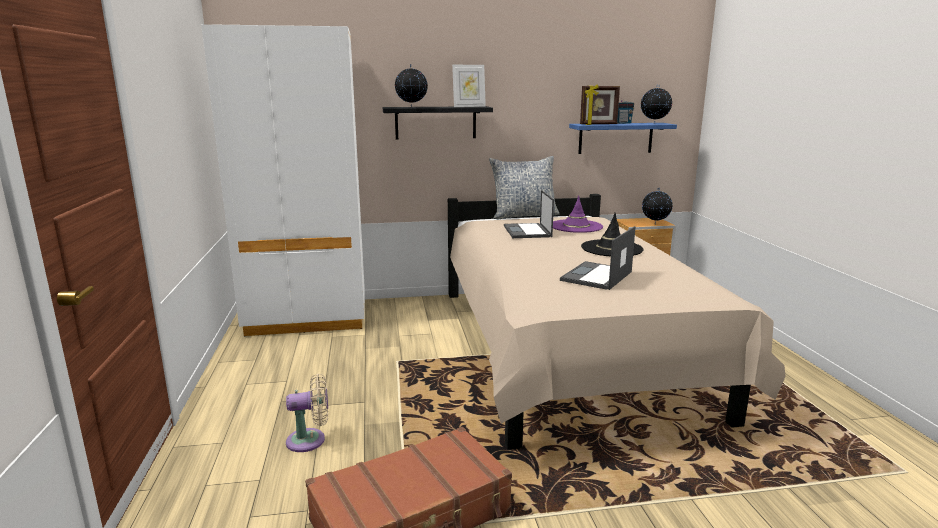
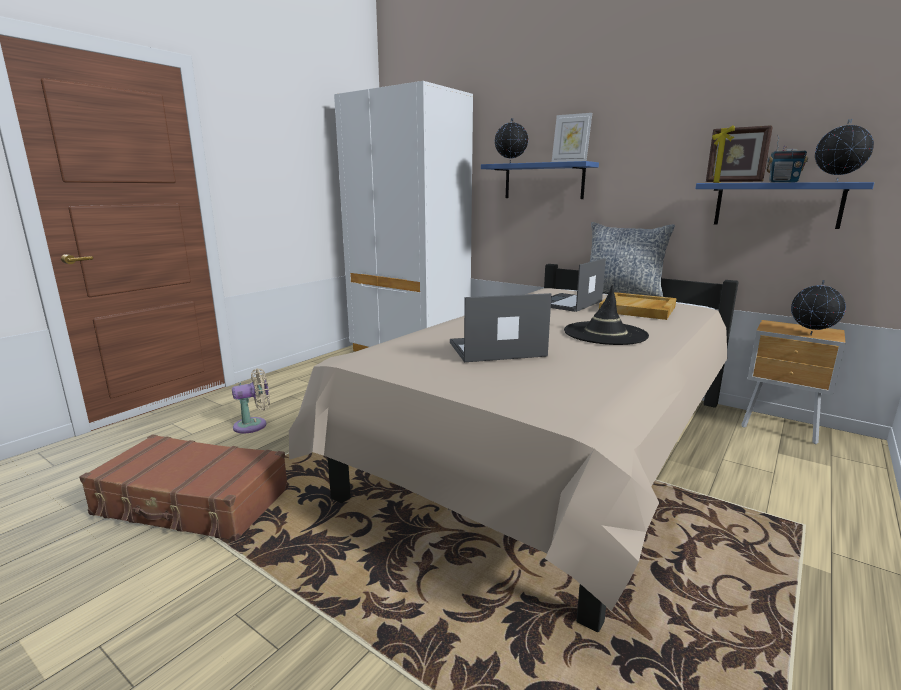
camera: 45 degrees right, 0 degrees up
beige fan [286,374,328,452] -> beige fan turned 60 degrees counterclockwise [232,368,270,434]
black shelf [383,106,493,139] -> blue shelf [481,161,599,199]
purple hat [553,195,603,233] -> beige tray [599,292,676,320]

